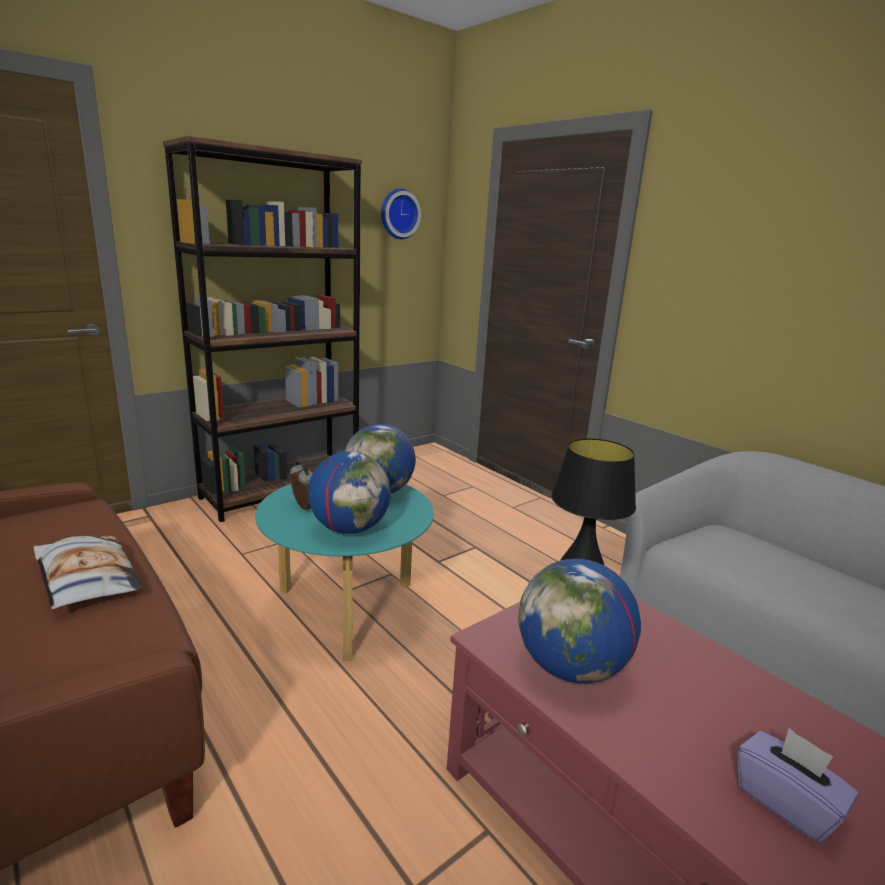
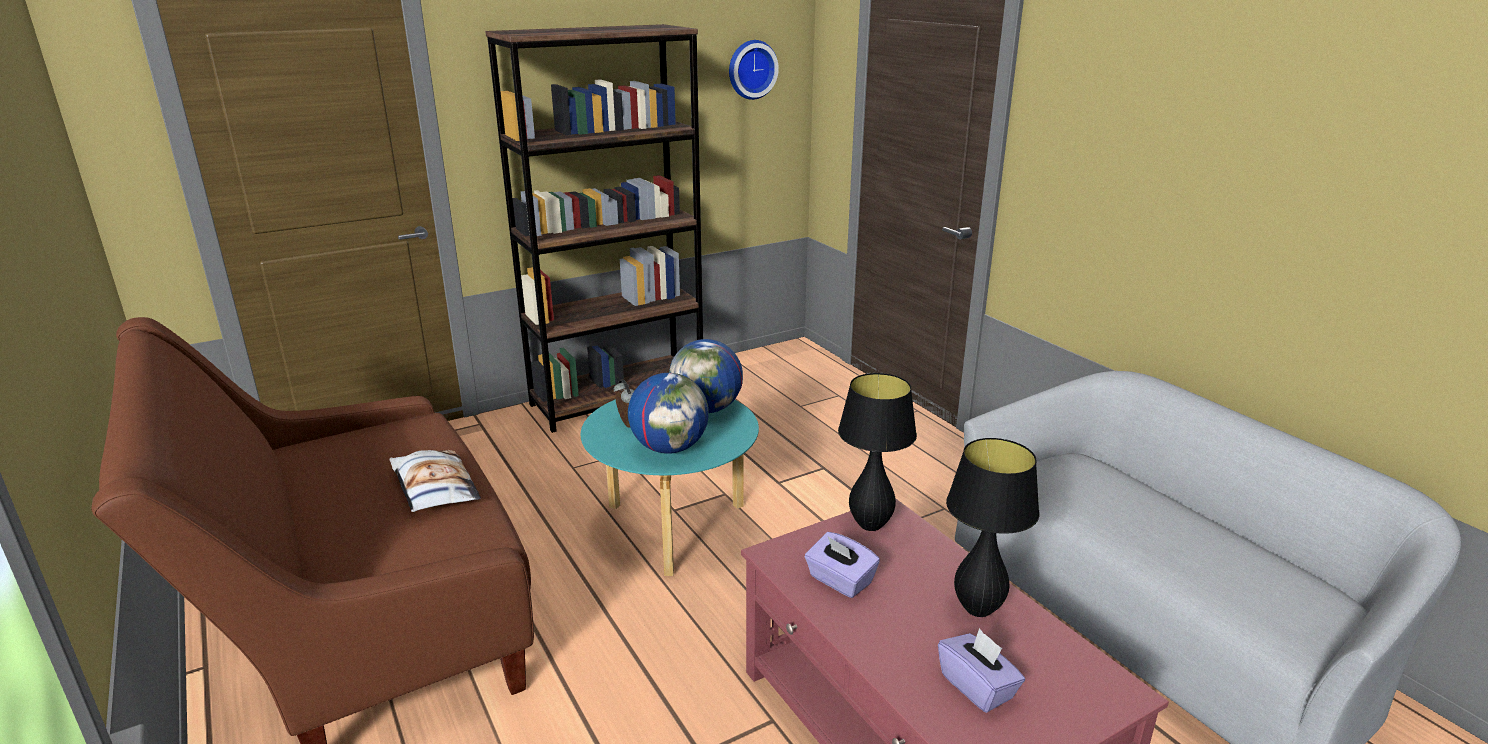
camera: 10 degrees right, 5 degrees up
globe [518,559,641,683] -> purple tissue box [805,532,880,598]
none -> black table lamp [946,438,1040,617]

